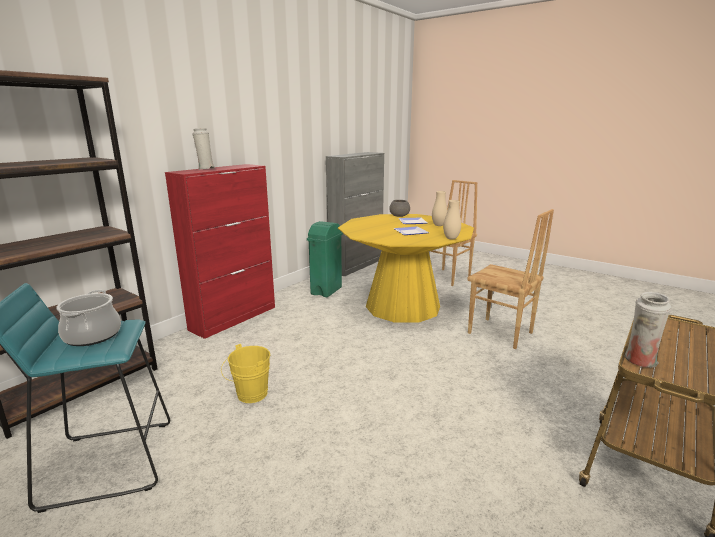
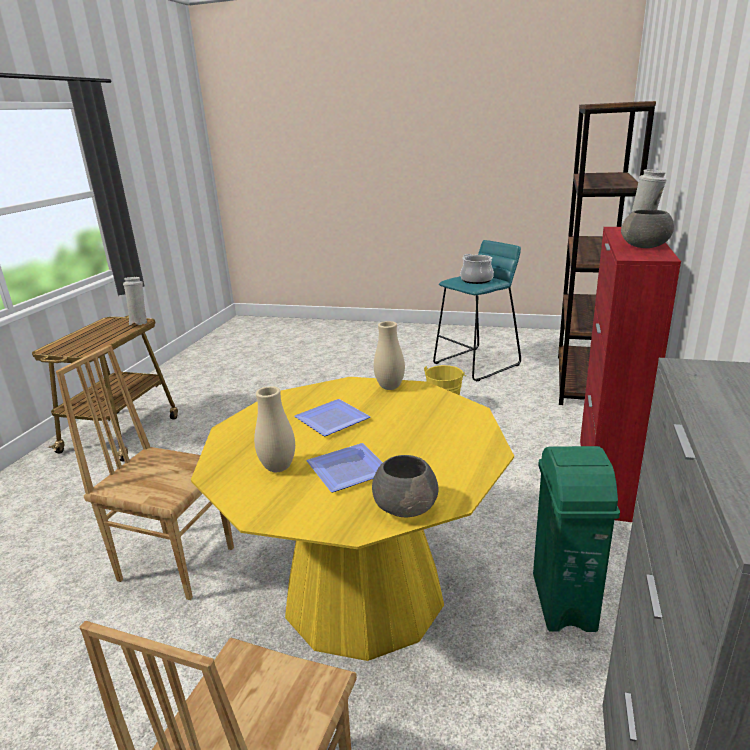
camera: 160 degrees right, 5 degrees up
beige vase [443,200,461,239] -> beige vase moved to [374,321,405,390]
none -> grey bowl [621,210,674,248]

